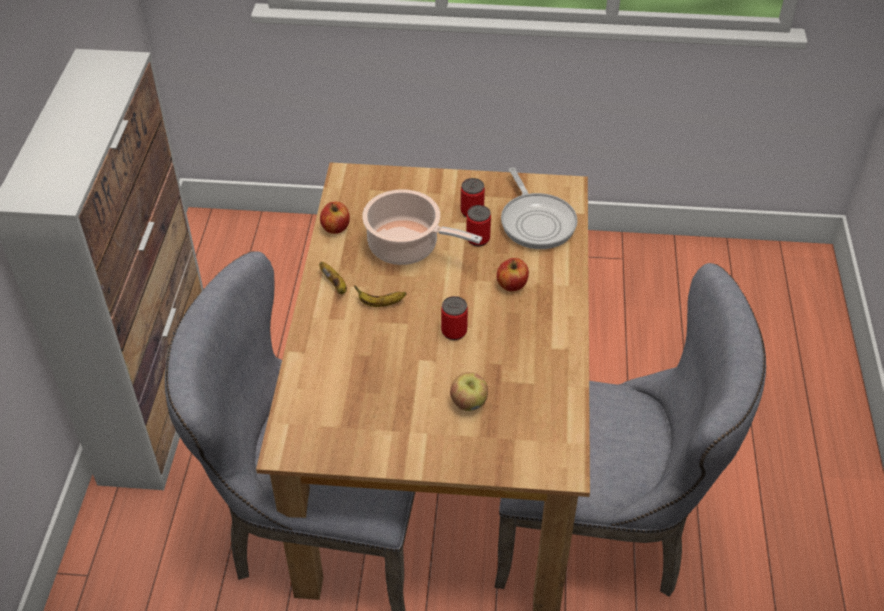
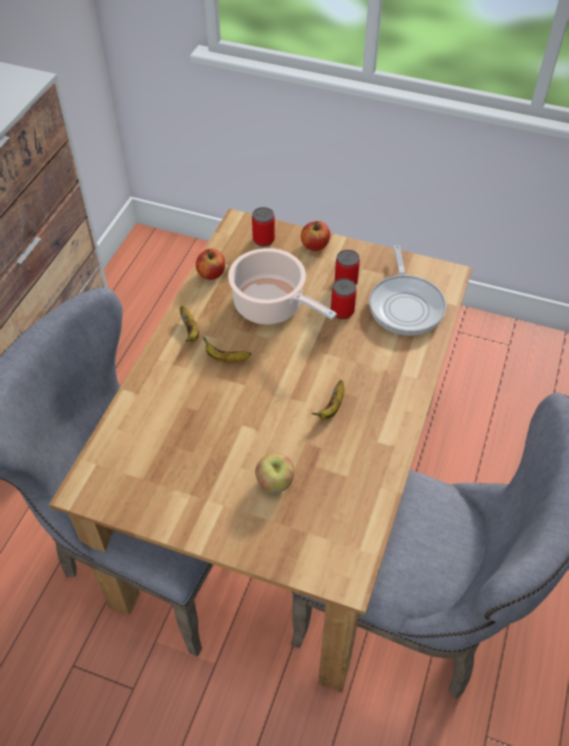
camera: 15 degrees right, 5 degrees up
can [441,296,468,340] -> can moved to [252,207,275,246]
apple [497,258,529,291] -> apple moved to [301,221,330,251]
none -> banana [312,380,344,420]

